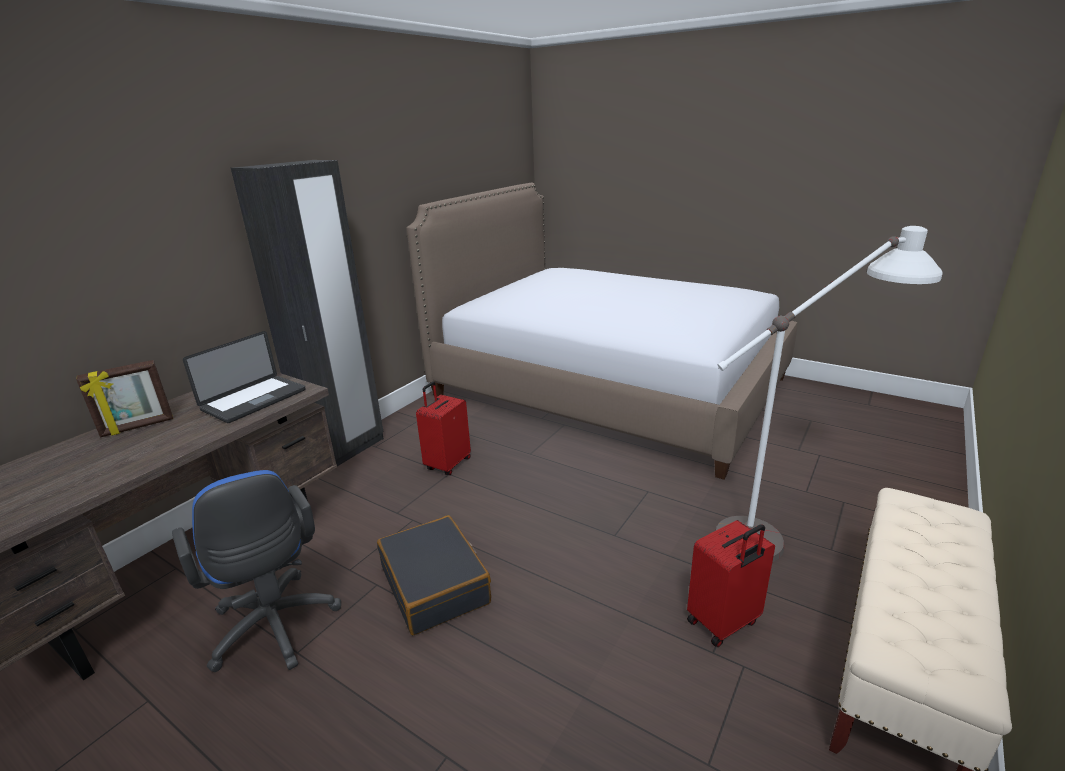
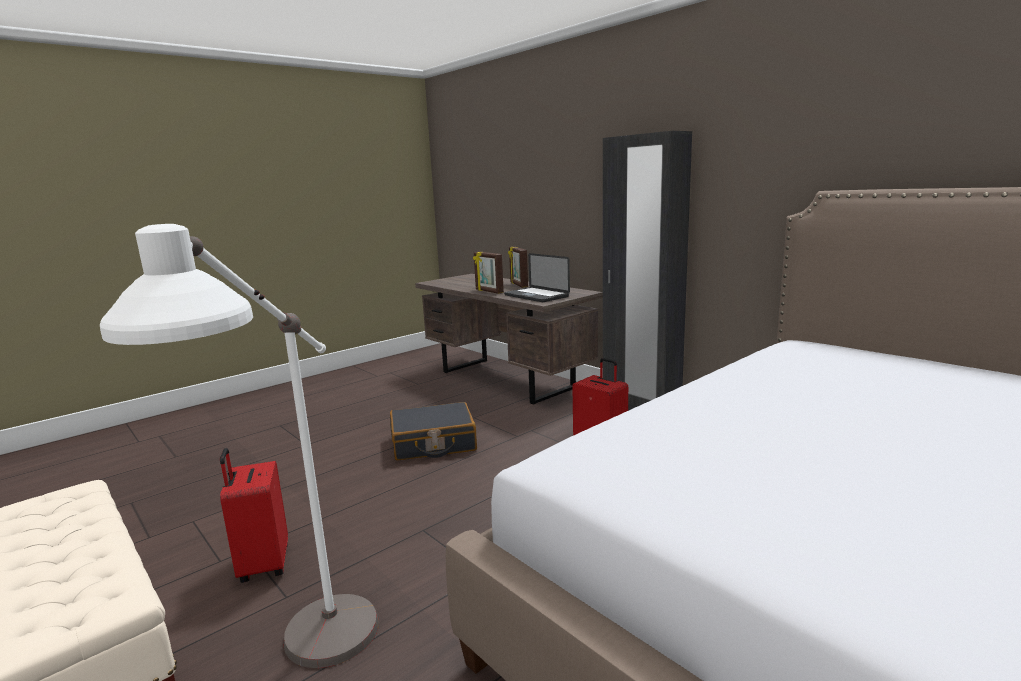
camera: 105 degrees right, 10 degrees down
blue office chair [172,470,341,672] -> none
none -> picture frame [473,251,504,294]

